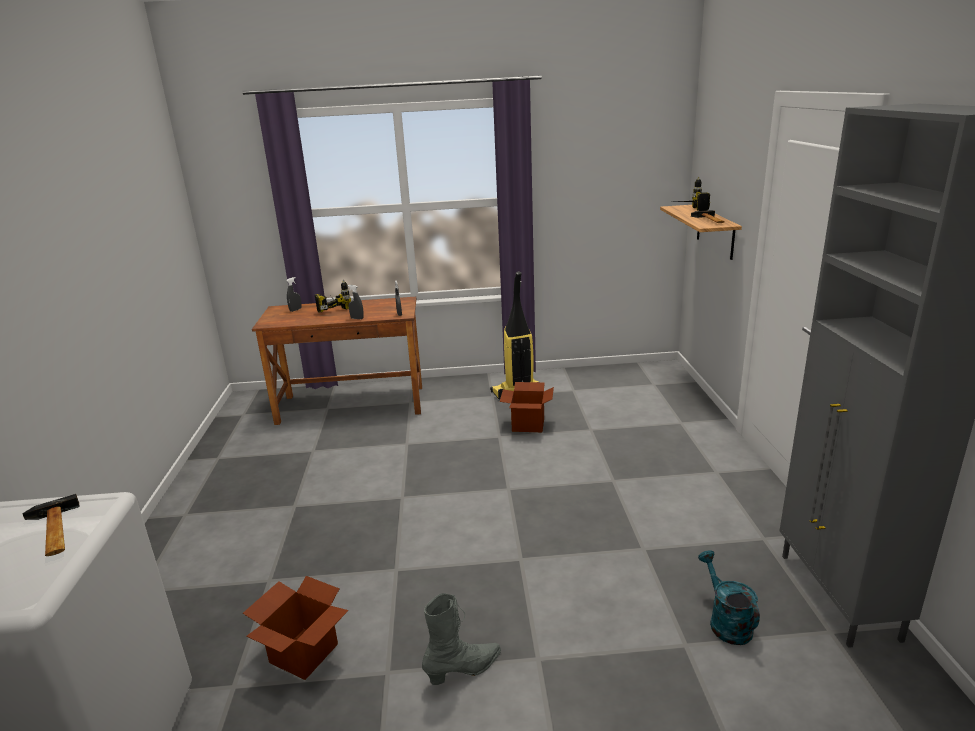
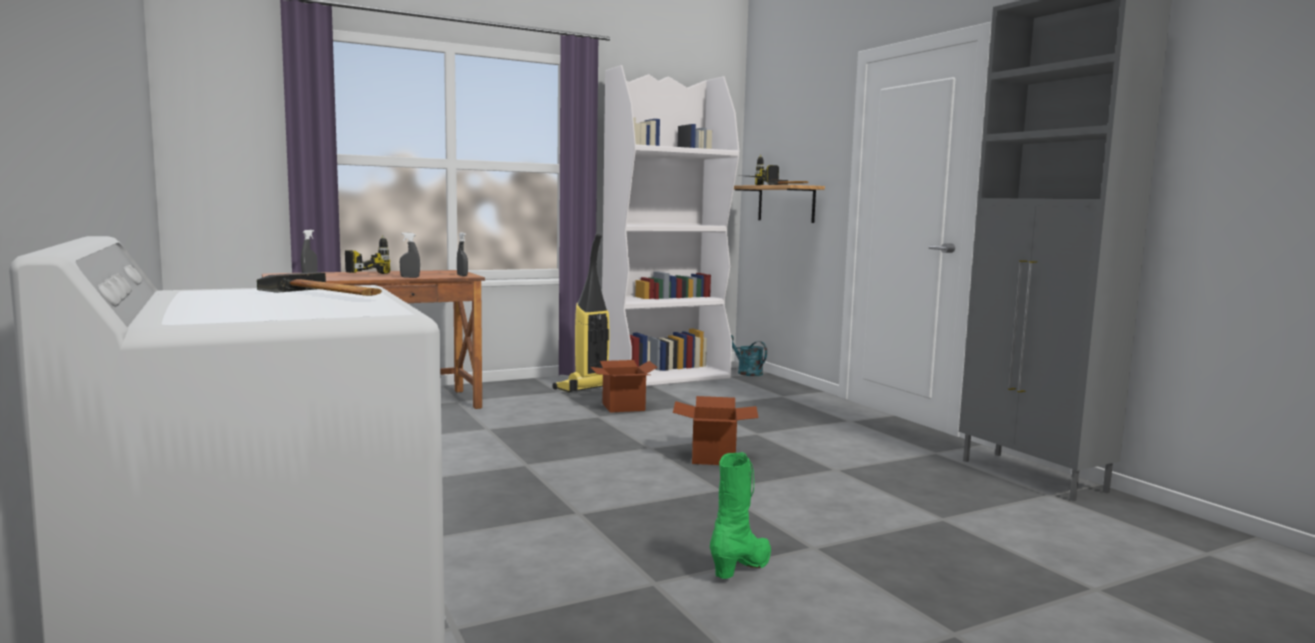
camera: 25 degrees left, 15 degrees down
cardboard box [243,576,349,680] -> cardboard box moved to [673,396,758,465]
grey boot [422,593,501,685] -> green boot [710,452,771,579]
turquoise watering can [698,550,760,645] -> turquoise watering can moved to [731,335,767,376]
none -> white bookcase [602,65,739,387]

